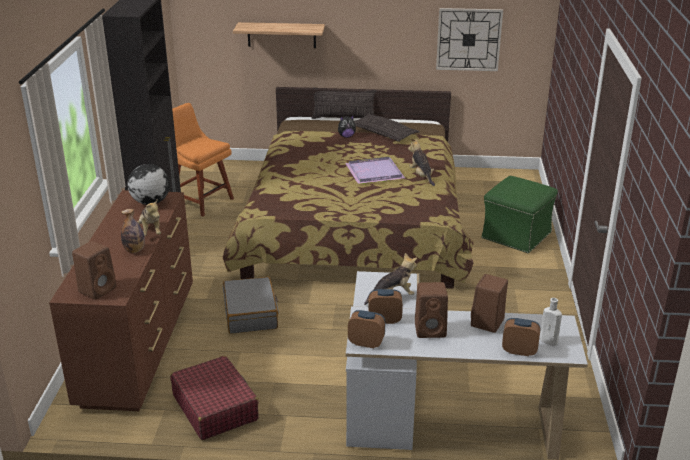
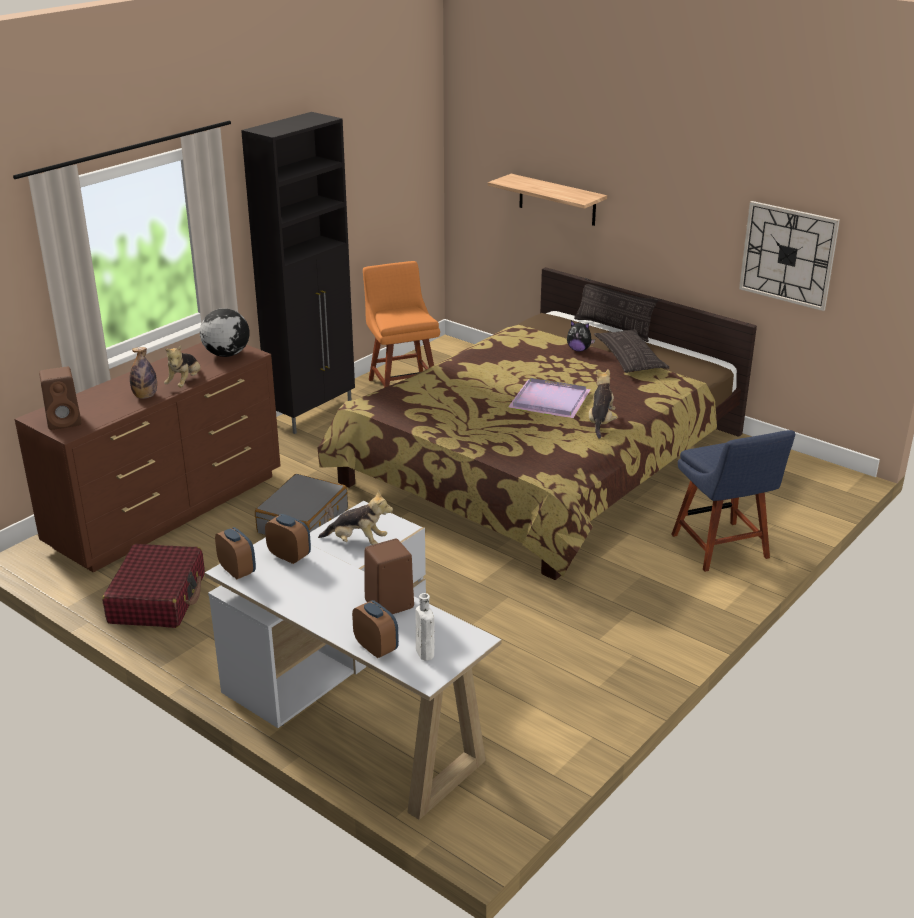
camera: 35 degrees right, 0 degrees up
brown speaker [415,282,448,338] -> none
green ottoman [481,176,558,253] -> blue chair [671,430,795,572]

